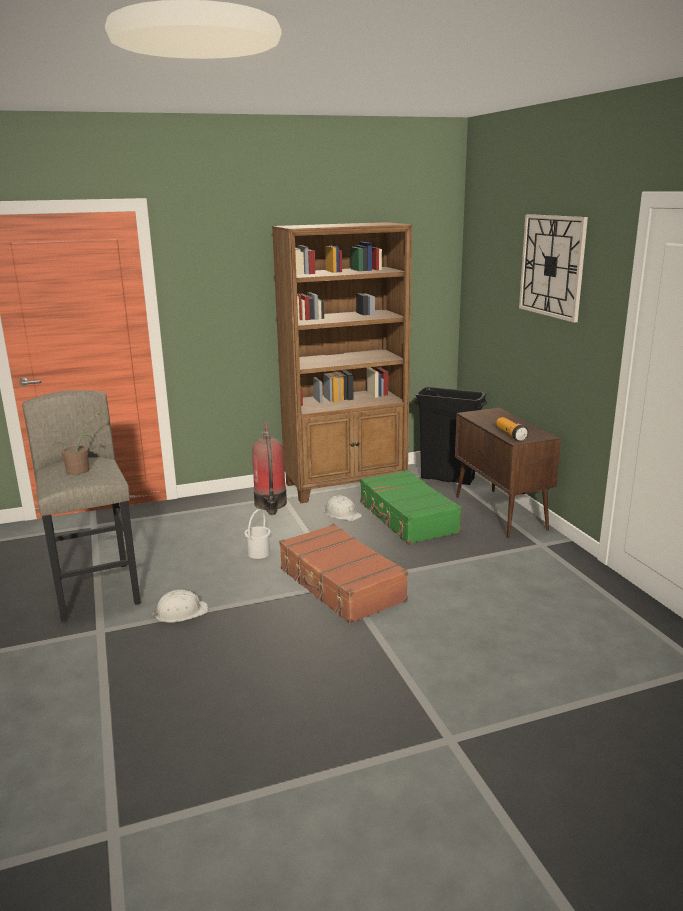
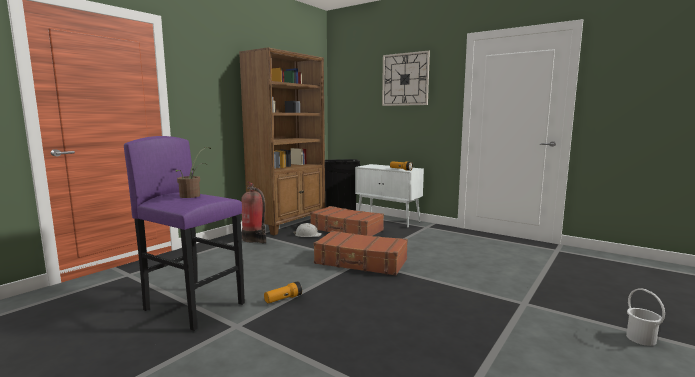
camera: 35 degrees left, 10 degrees down
grey stool [22,390,141,622] -> purple stool [124,136,245,331]
white hard hat [152,590,208,623] -> flashlight [264,281,302,303]
white bucket [244,509,271,559] -> white bucket moved to [626,288,665,346]
green suitcase [360,470,462,544] -> brown suitcase [310,206,384,236]
brown cabinet [455,408,561,538] -> white cabinet [355,164,424,228]

